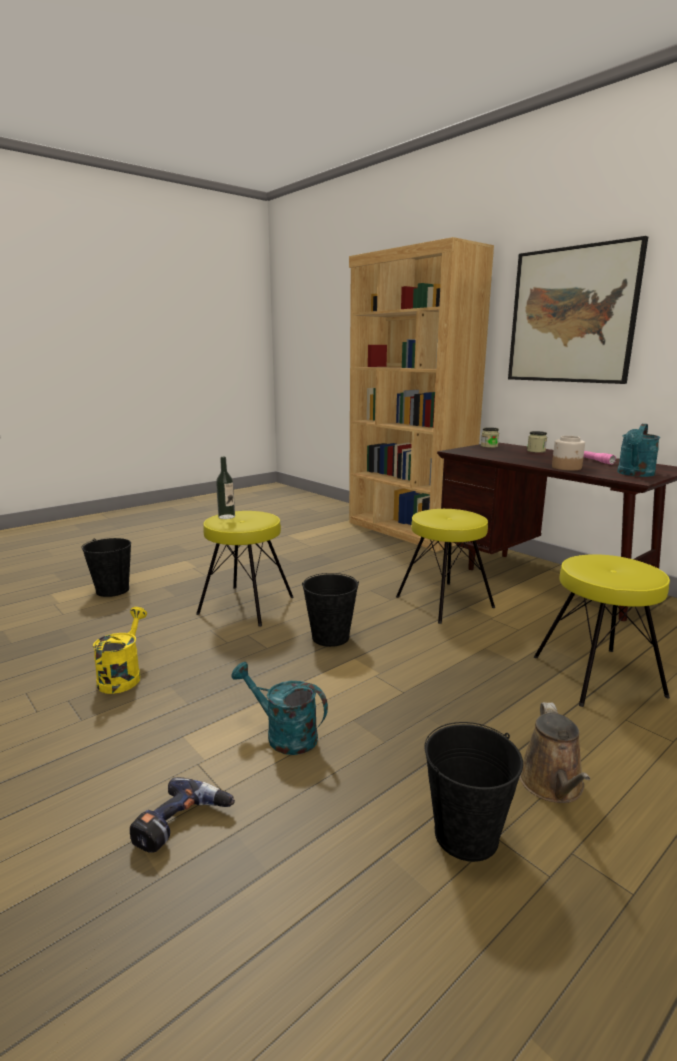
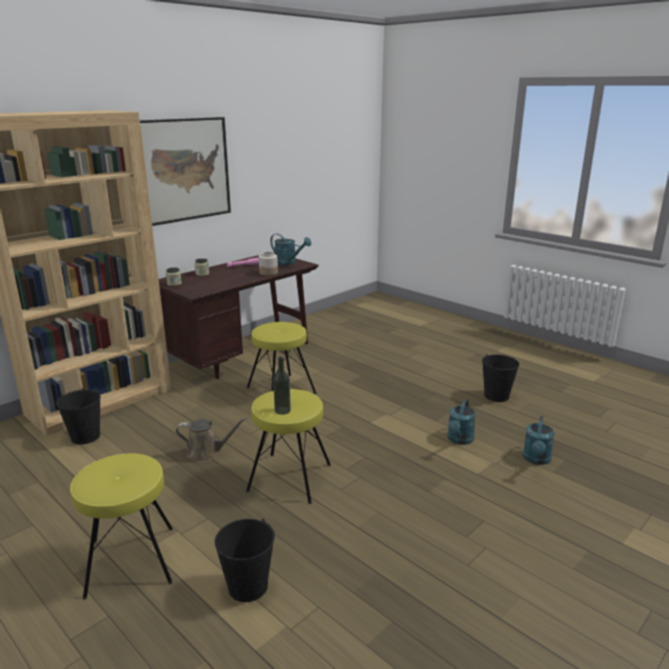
camera: 95 degrees left, 5 degrees up
yellow watering can [93,607,147,694] -> none
power drill [130,777,235,853] -> turquoise watering can [523,416,555,465]
black bucket [302,573,359,647] -> black bucket moved to [56,388,101,445]
brown watering can [519,702,590,803] -> brown watering can moved to [176,418,247,462]
yellow stool [534,554,670,707] -> yellow stool moved to [70,454,173,600]

